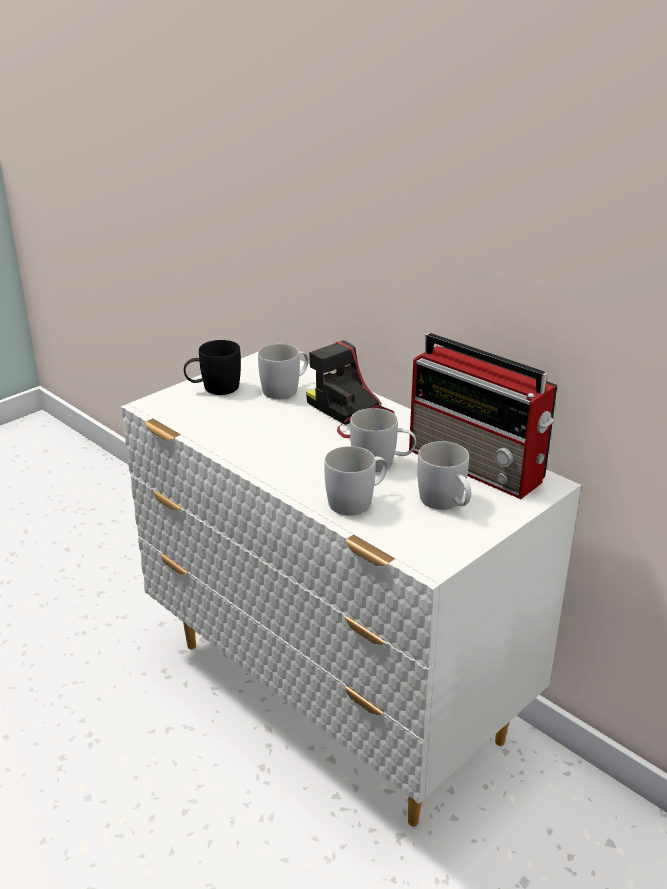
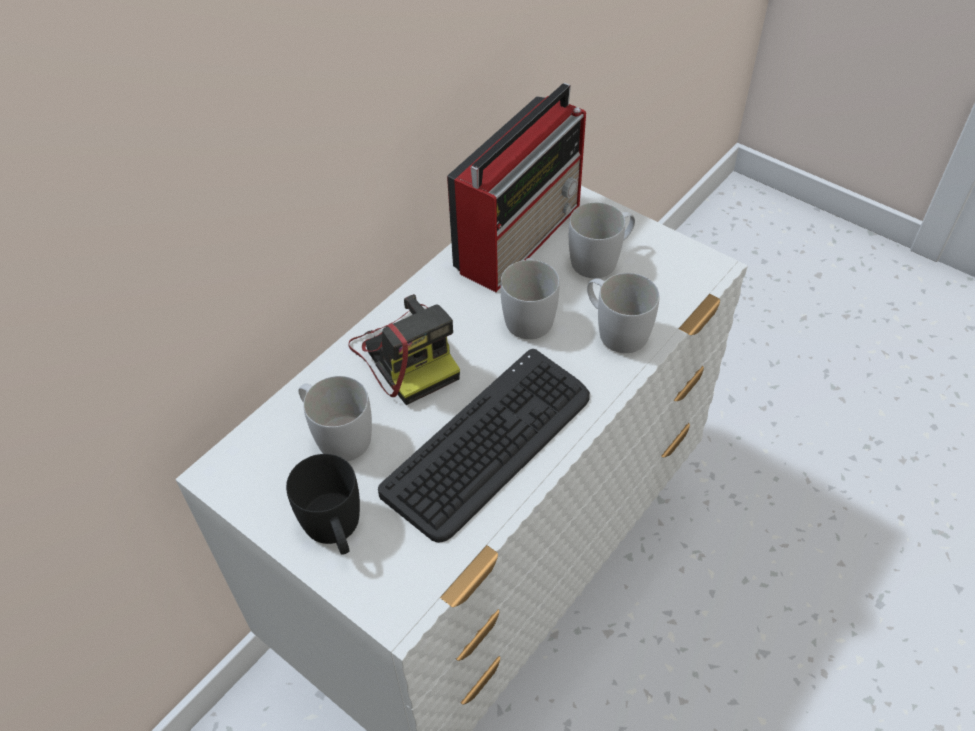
camera: 95 degrees left, 20 degrees up
camera [306,340,395,438] -> camera turned 75 degrees counterclockwise [348,294,460,405]
none -> keyboard [378,349,590,543]

